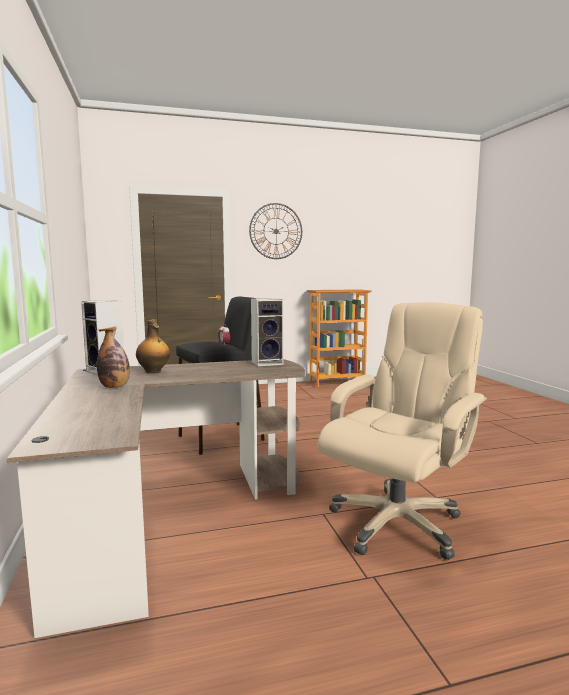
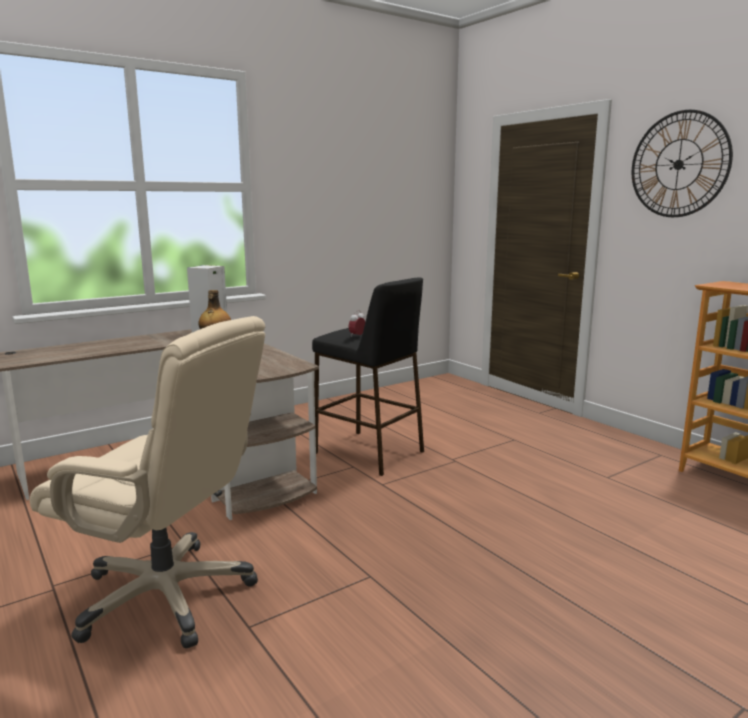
camera: 70 degrees right, 5 degrees up
bottle [97,327,130,388] -> none
speaker [251,298,284,366] -> none

